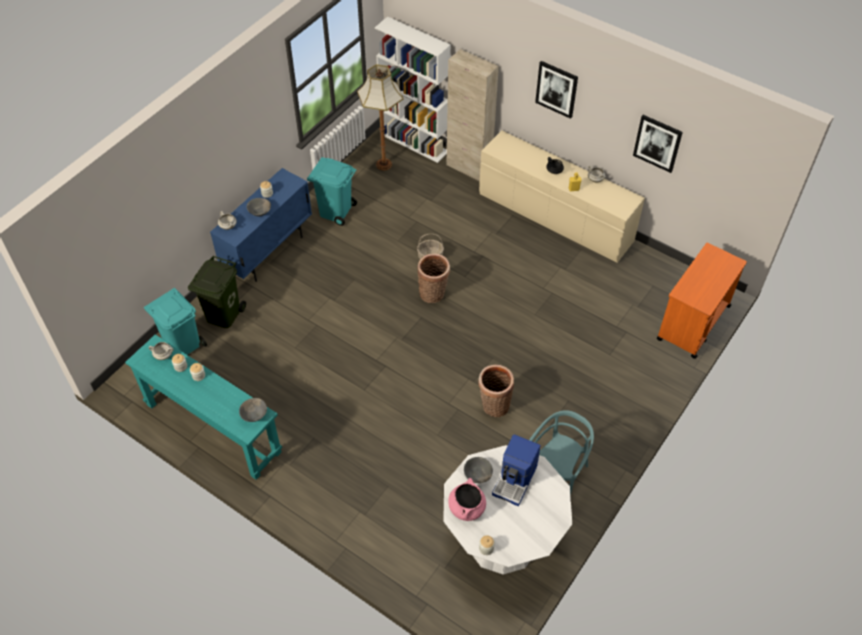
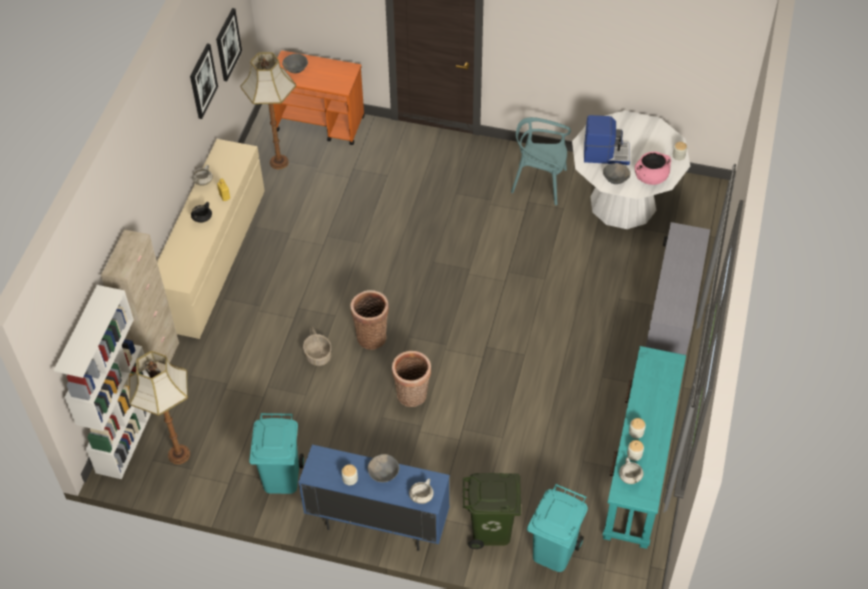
camera: 110 degrees left, 0 degrees up
grey bowl [239,398,267,422] -> grey bowl moved to [282,54,308,73]
basket [478,365,514,417] -> basket moved to [392,351,431,407]
picture [535,61,578,119] -> picture moved to [216,8,242,81]
none -> floor lamp [240,52,296,169]
none -> grey cabinet [646,222,710,355]

